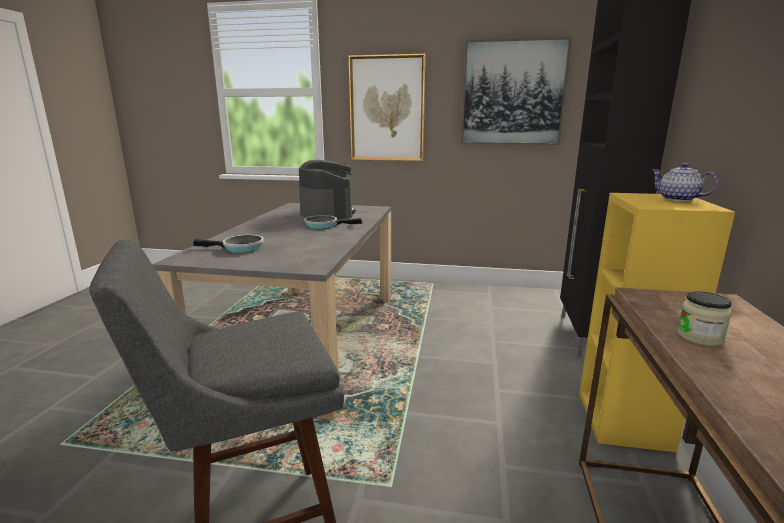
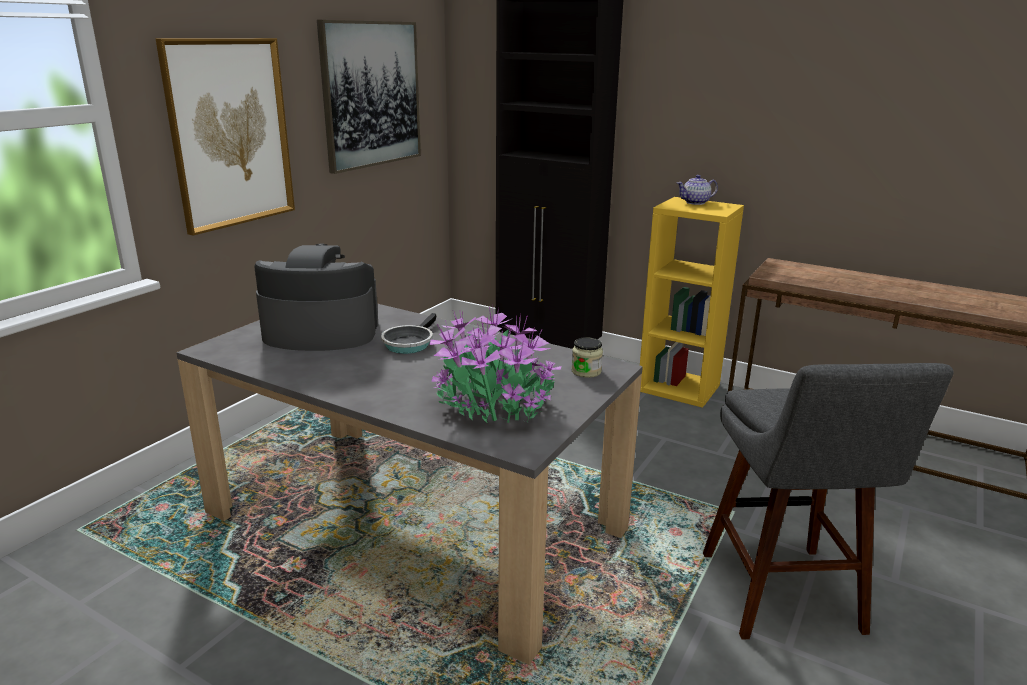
camera: 70 degrees left, 5 degrees up
frying pan [193,235,264,253] -> potted plant [429,304,561,423]
jar [677,291,732,346] -> jar moved to [572,337,603,378]

